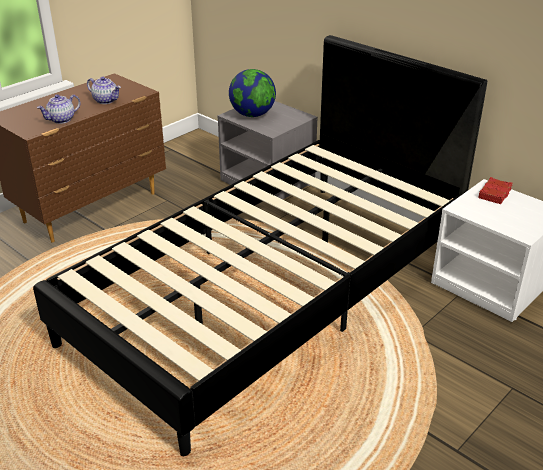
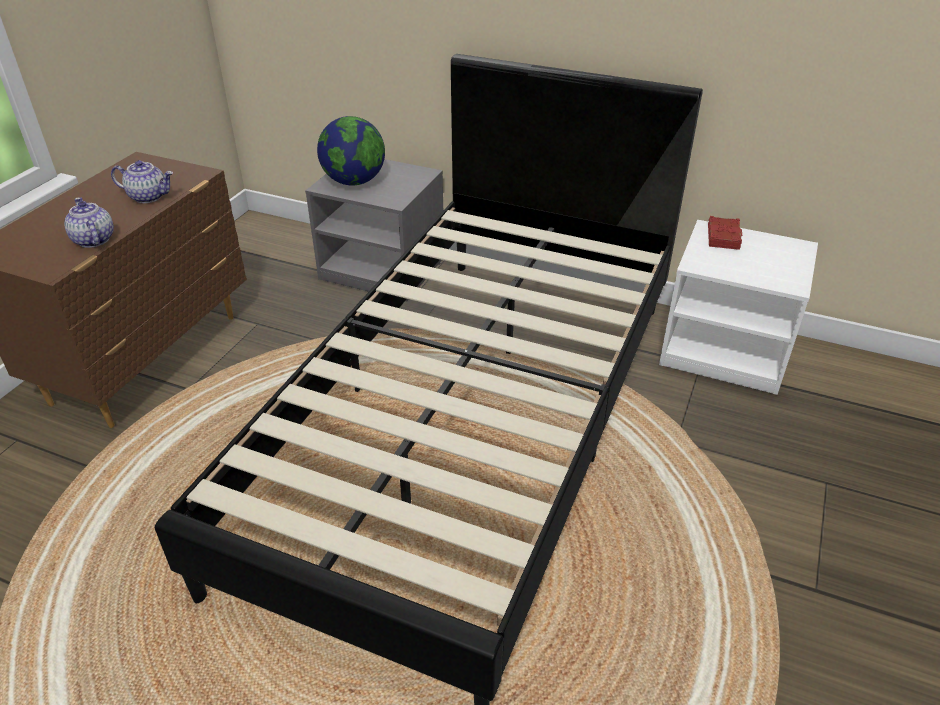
camera: 20 degrees left, 5 degrees up
teapot [37,94,81,124] -> teapot turned 120 degrees clockwise [64,197,114,248]

